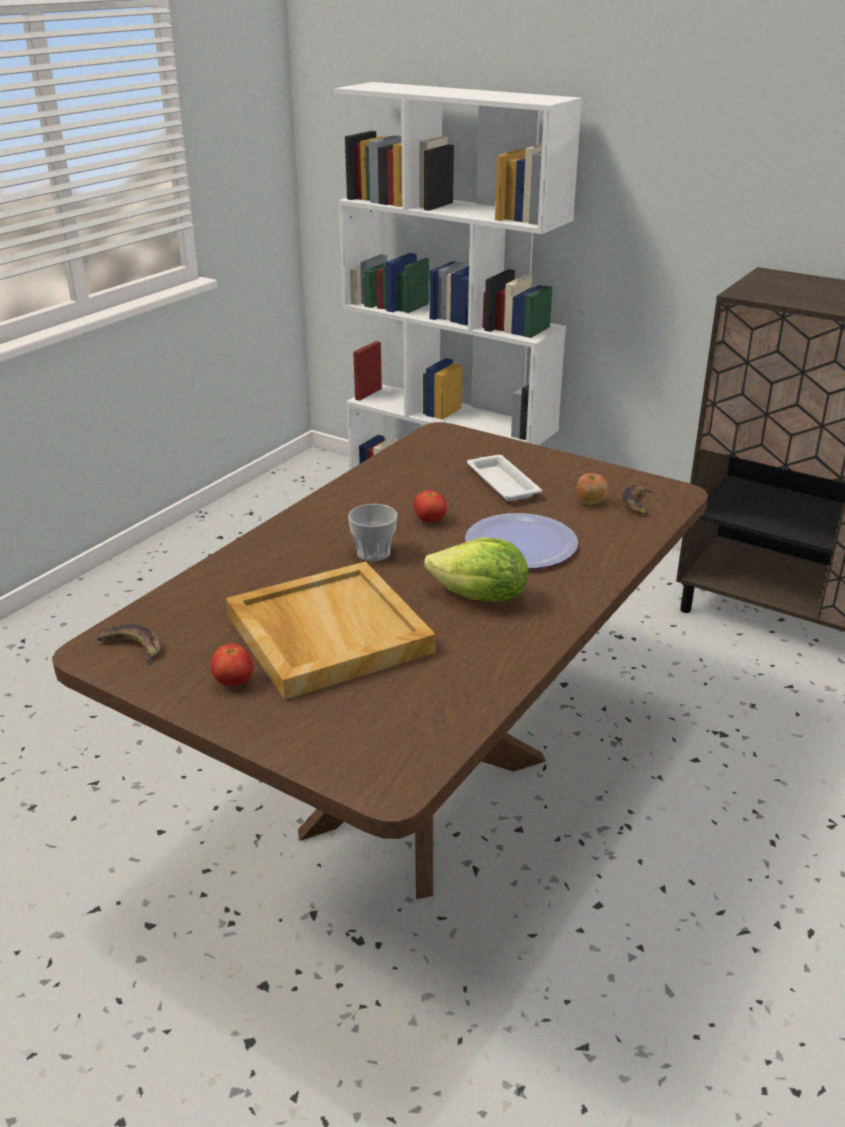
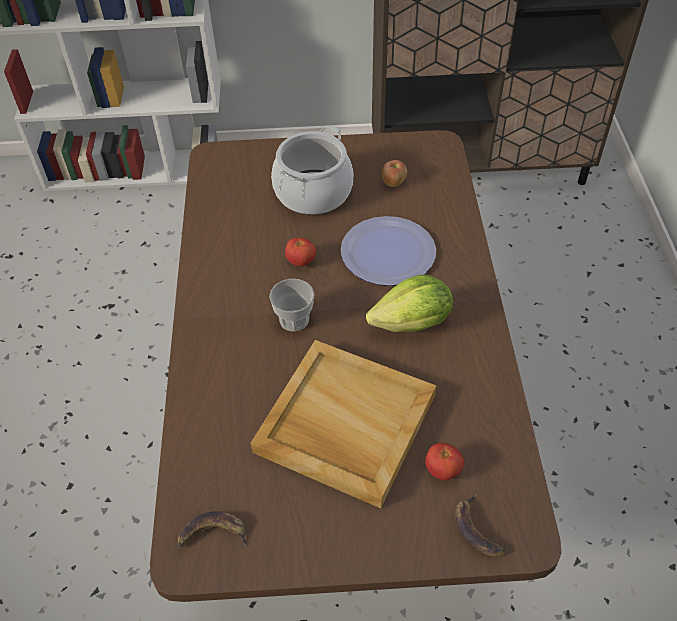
camera: 35 degrees left, 20 degrees up
tomato [211,644,253,686] -> tomato moved to [425,443,464,480]
white tray [467,455,542,501] -> cooking pot [271,126,353,215]
banana [623,484,655,514] -> banana moved to [455,493,506,557]

